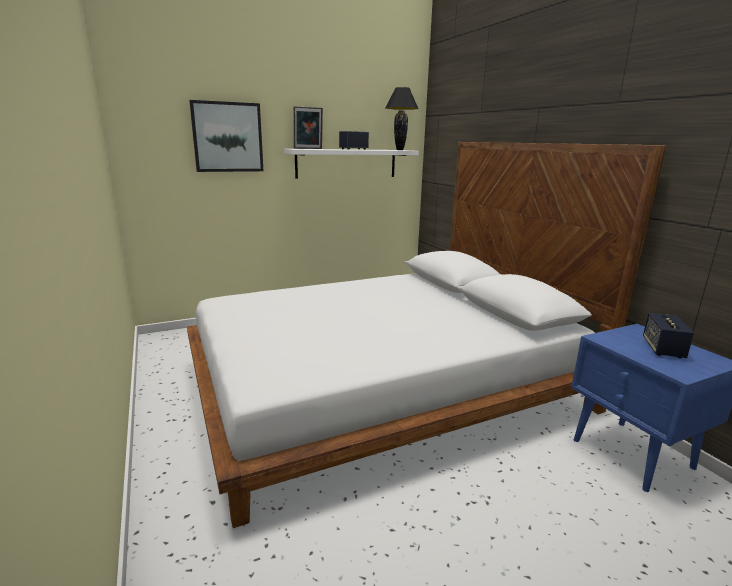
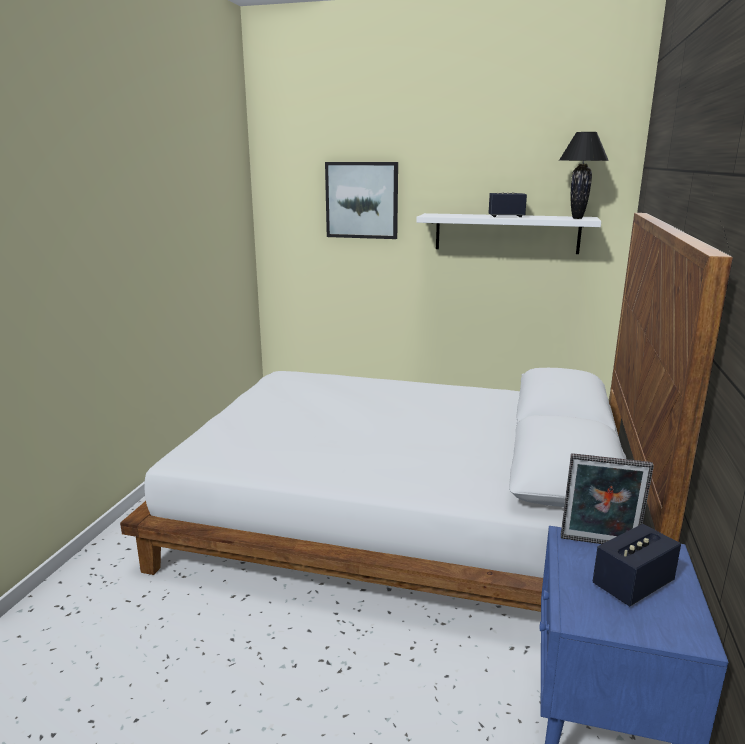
camera: 40 degrees right, 0 degrees up
picture frame [293,106,323,149] -> picture frame moved to [561,453,654,544]

